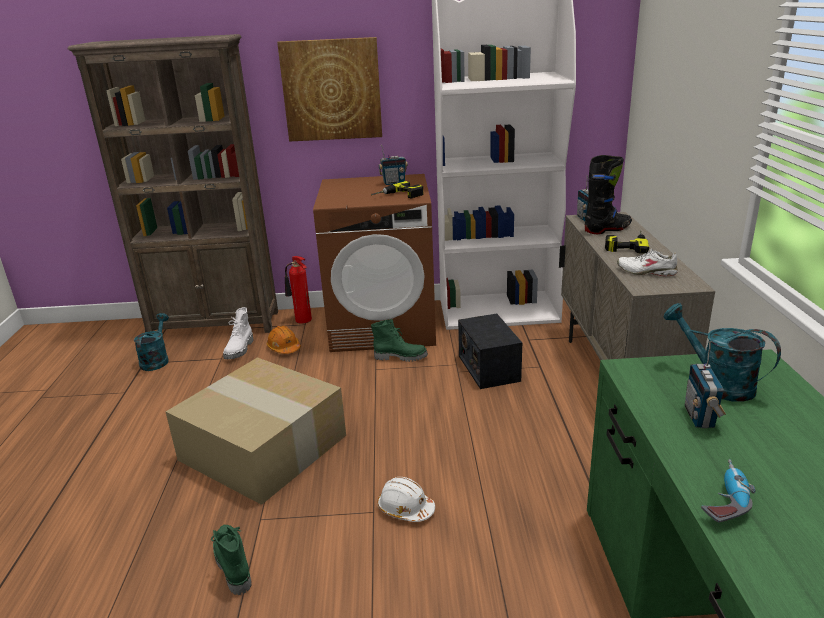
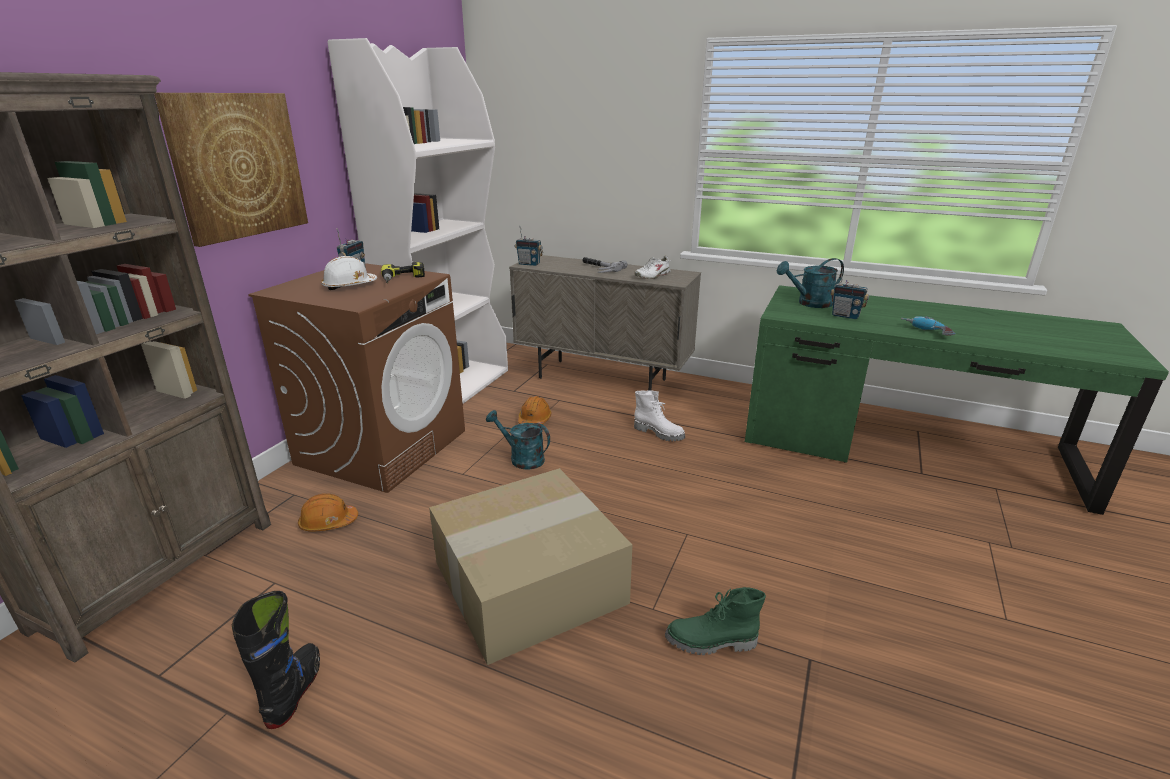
camera: 65 degrees left, 0 degrees up
turquoise watering can [134,313,169,371] -> turquoise watering can moved to [486,410,550,470]
white boot [223,307,253,359] -> white boot moved to [634,390,685,441]
fire extinguisher [285,256,312,324] -> none
green boot [371,319,428,362] -> none
white hard hat [377,477,435,522] -> white hard hat moved to [321,256,377,290]
radio [458,314,522,389] -> orange hard hat [518,396,552,425]
black boot [585,155,632,234] -> black boot moved to [232,591,320,729]
power drill [605,231,649,254] -> hammer [583,257,627,273]

